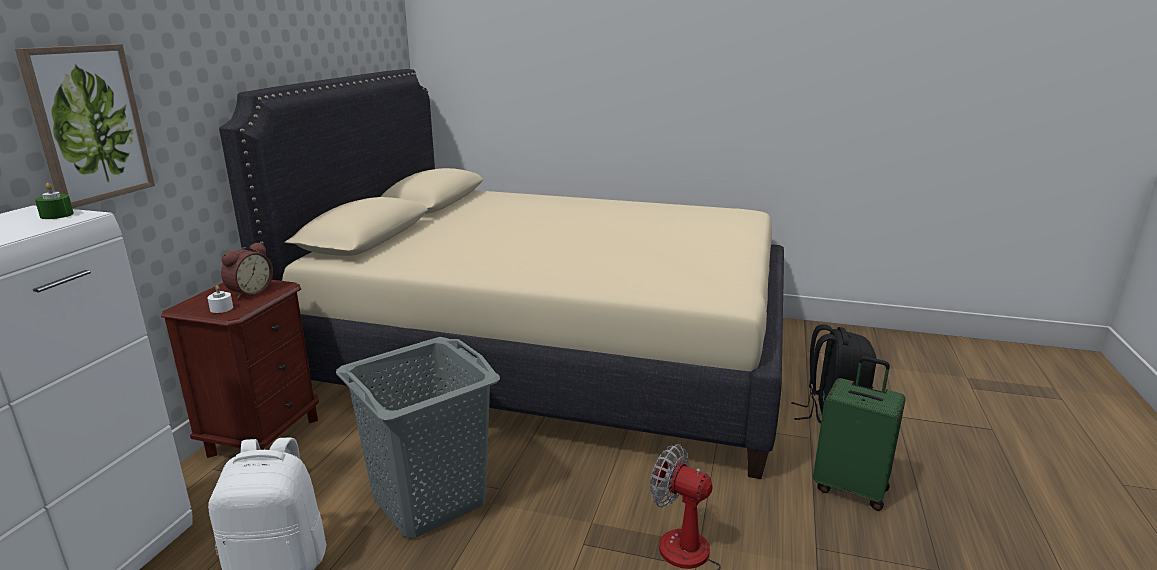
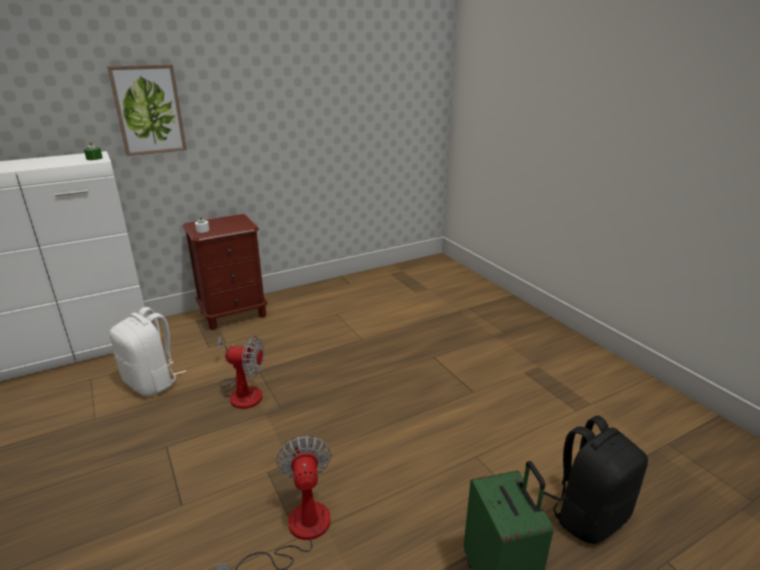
camera: 45 degrees right, 5 degrees up
beige bed [219,69,784,479] -> none
alarm clock [221,242,273,299] -> none
grey laundry basket [336,337,500,538] -> fan [217,336,264,409]

